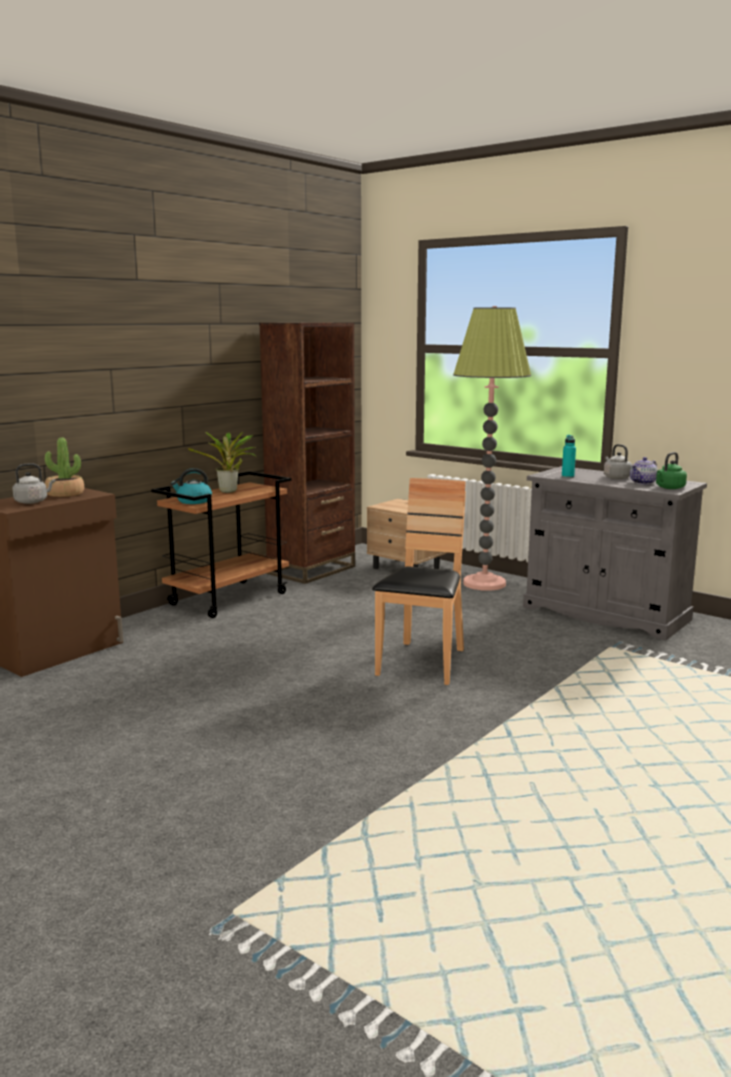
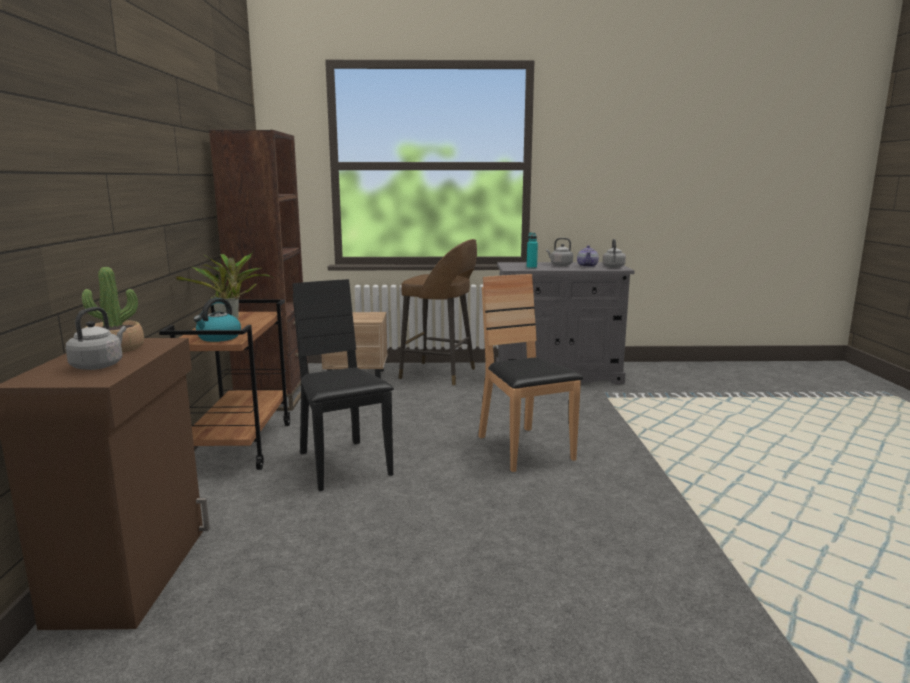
camera: 40 degrees left, 0 degrees up
floor lamp [453,306,531,591] -> brown stool [399,239,477,386]
green kettle [656,452,687,489] -> grey kettle [602,239,626,268]
none -> black chair [292,279,394,491]

